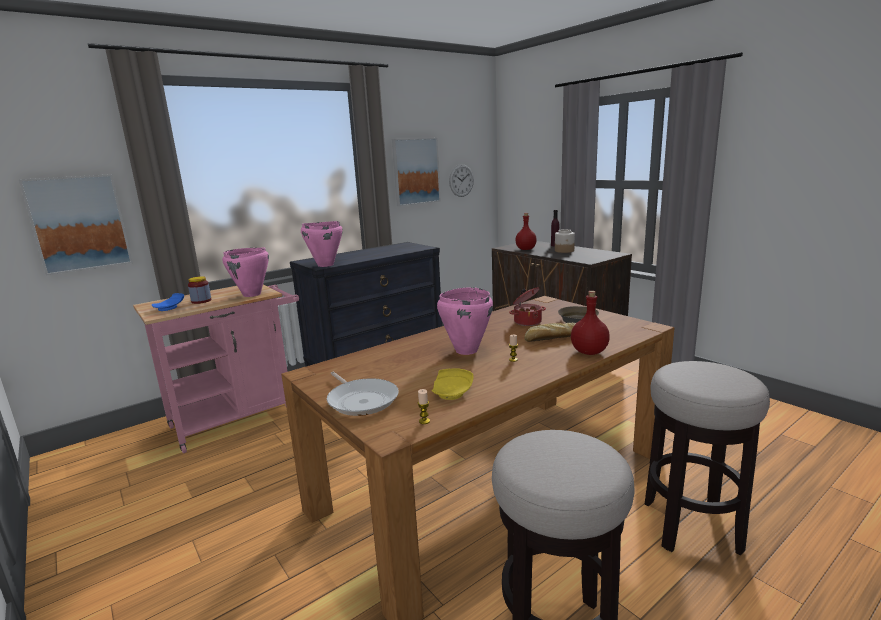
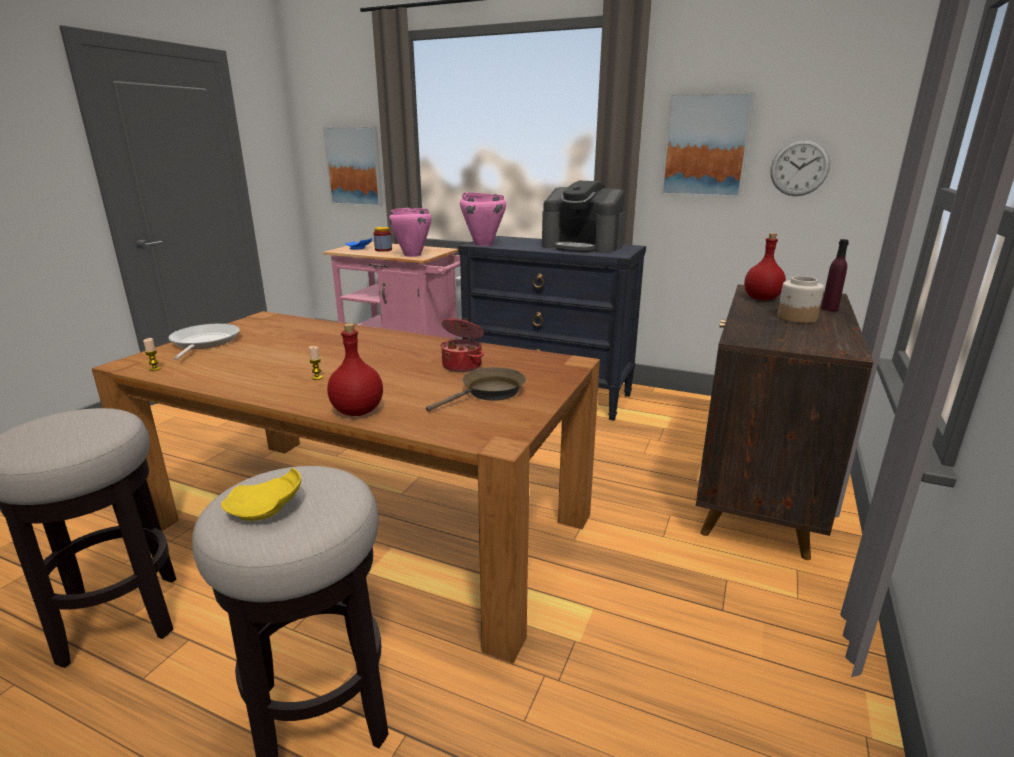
camera: 60 degrees right, 5 degrees up
frying pan [327,372,399,416] -> frying pan turned 150 degrees clockwise [168,323,240,360]
yellow plate [432,368,474,400] -> yellow plate moved to [221,468,301,521]
pink cooking pot [437,287,493,355] -> none
bread [524,323,576,342] -> none
none -> coffee machine [542,181,625,253]

